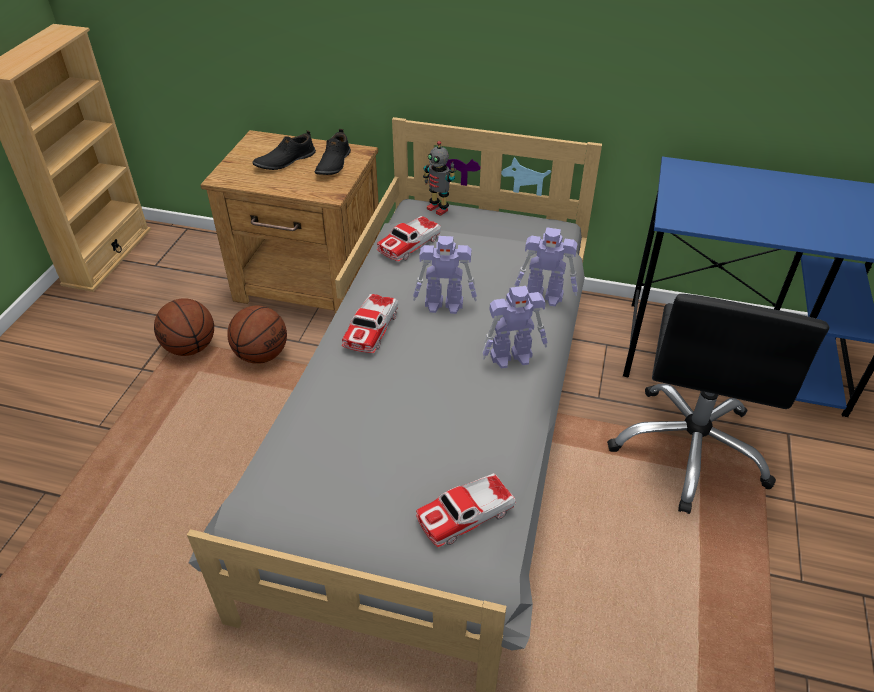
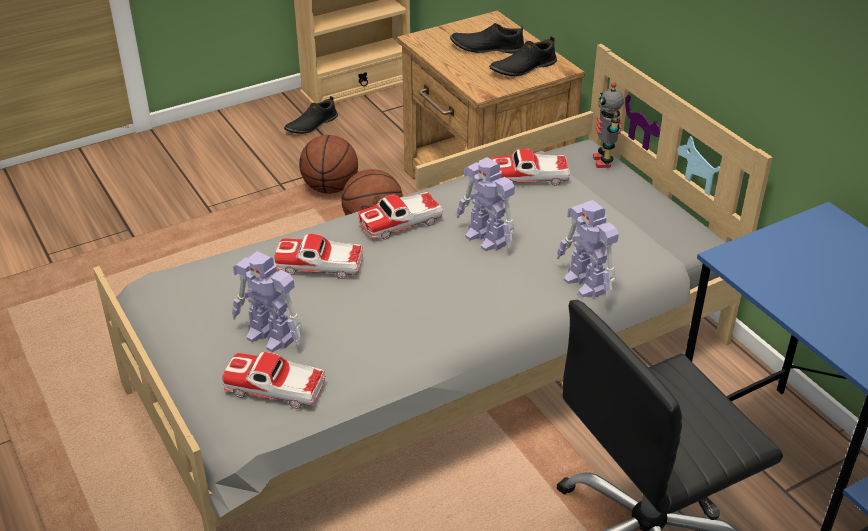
camera: 45 degrees right, 5 degrees down
toy robot [482,286,548,369] -> toy robot moved to [232,251,302,352]
none -> toy car [275,234,363,279]
none -> black shoe [284,96,338,134]

